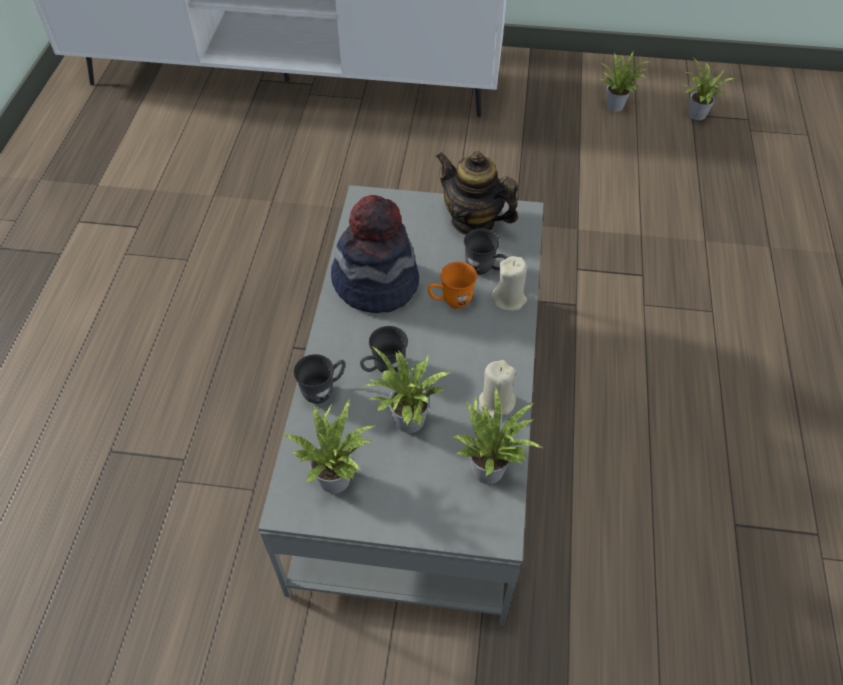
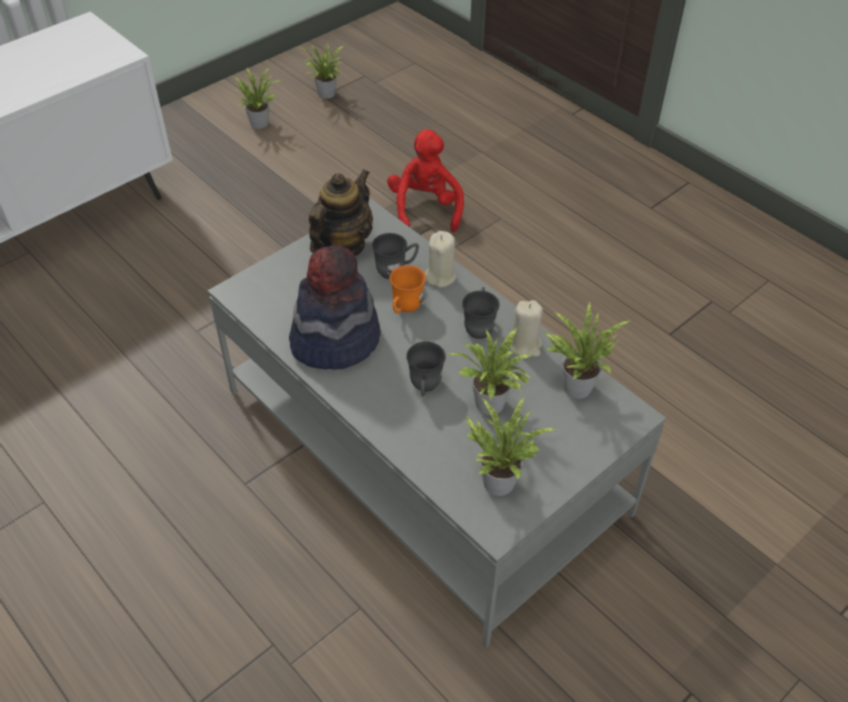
camera: 50 degrees left, 5 degrees down
grey mug [293,354,345,404] -> grey mug moved to [462,287,500,339]
teapot [436,151,518,235] -> teapot turned 135 degrees clockwise [309,169,373,256]
none -> red plush toy [387,129,464,232]

